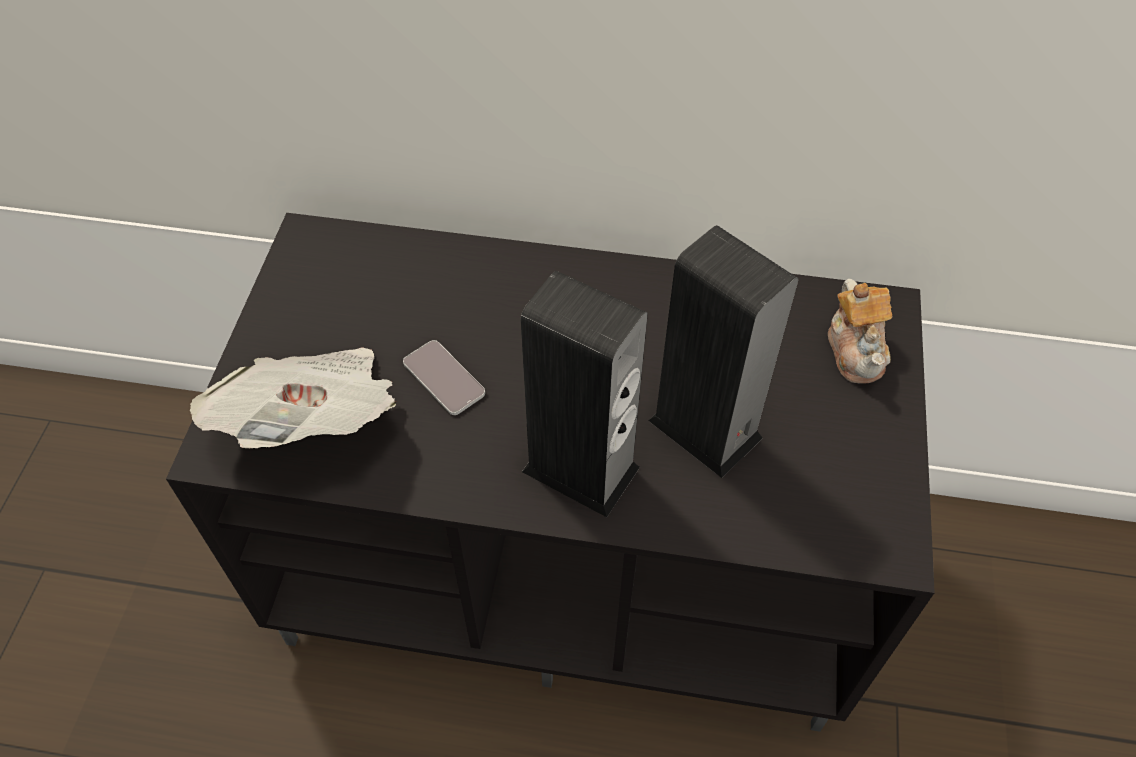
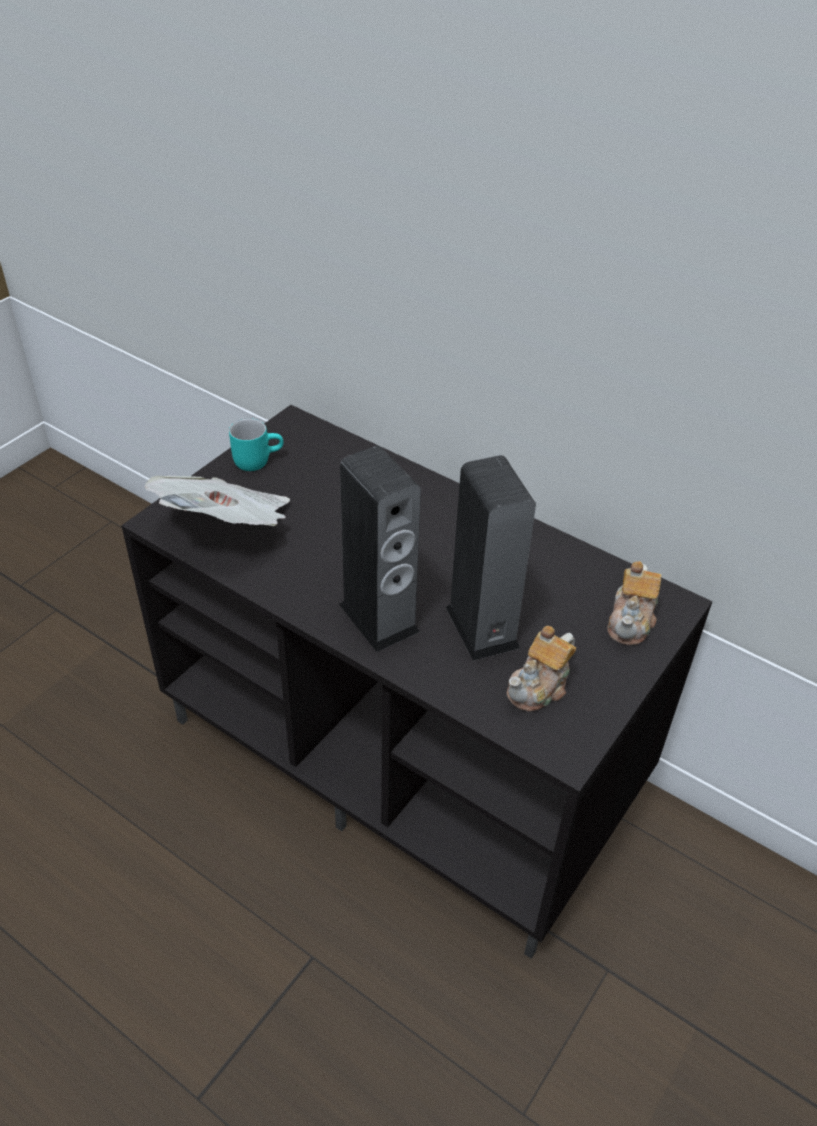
camera: 25 degrees right, 10 degrees down
phone [403,340,485,415] -> none
none -> turquoise mug [229,418,283,471]
none -> teapot [506,626,576,711]

